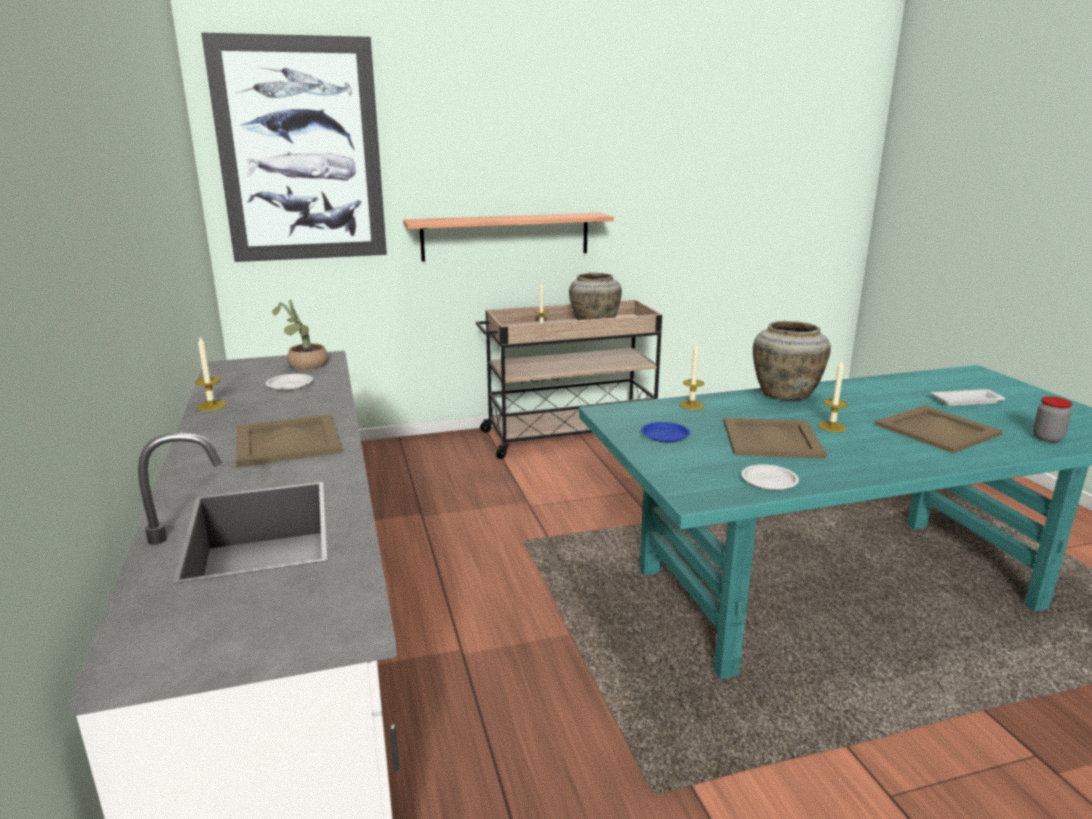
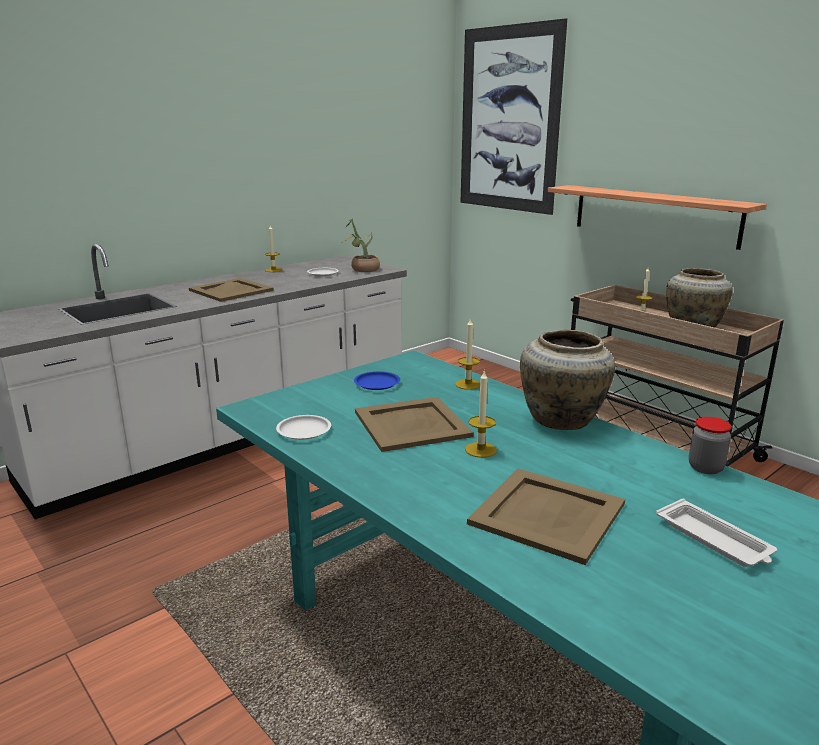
camera: 65 degrees right, 0 degrees up
jar [1033,396,1073,442] -> jar moved to [689,417,732,474]

